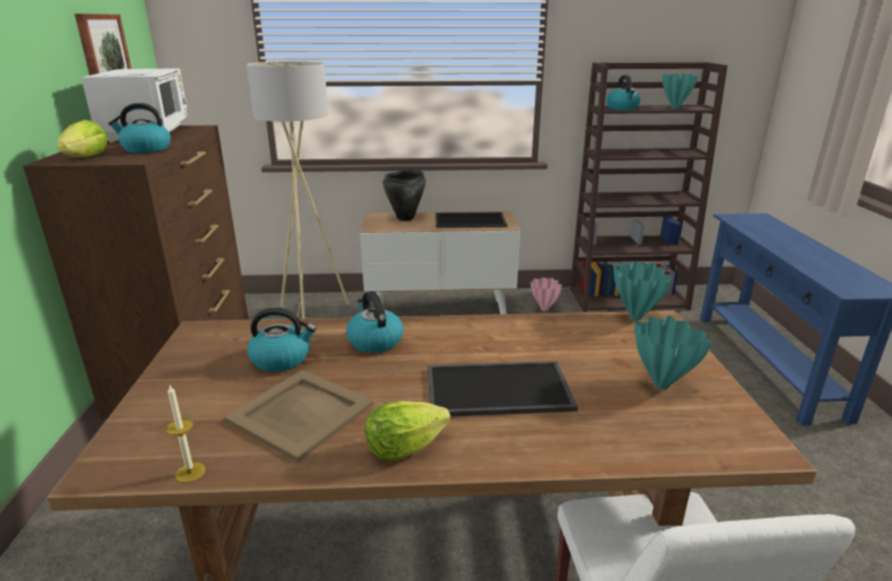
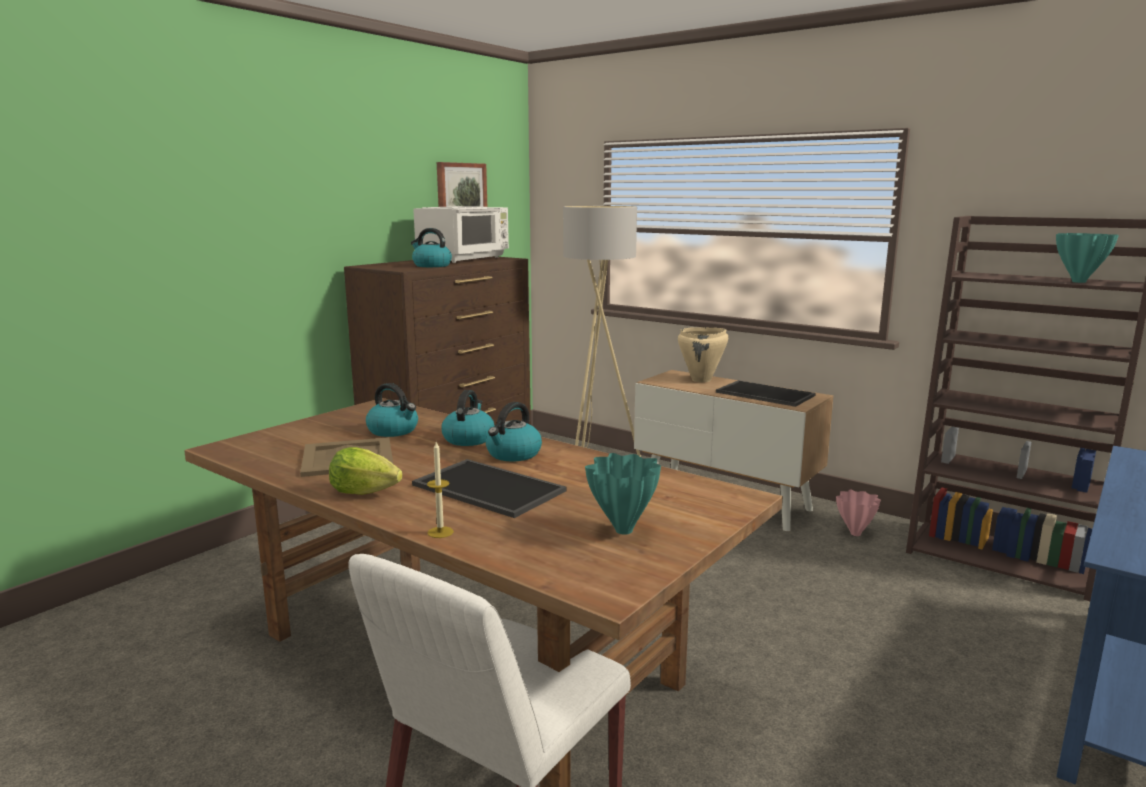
camera: 40 degrees right, 10 degrees down
lettuce [57,120,108,157] -> none
candle [166,384,206,483] -> candle moved to [427,442,454,538]
black cooking pot [383,170,426,221] -> beige cooking pot [678,327,728,382]
kettle [606,75,640,110] -> kettle moved to [486,402,542,462]
turquoise vase [614,261,671,320] -> none

